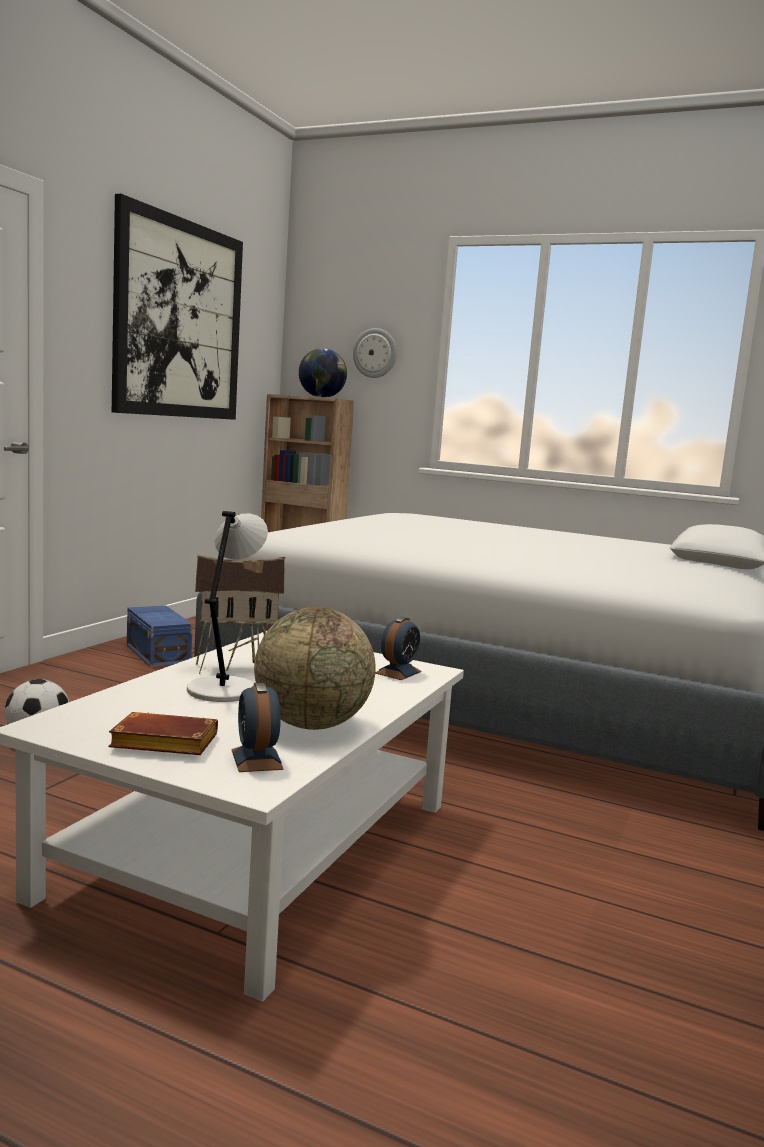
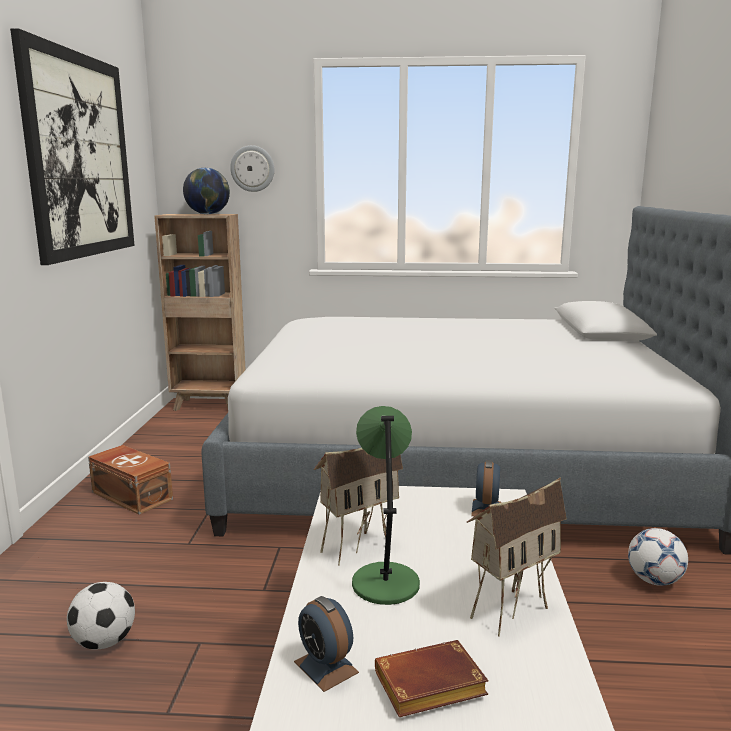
camera: 20 degrees left, 5 degrees up
blue storage box [127,605,193,667] -> brown storage box [88,445,173,515]
grey table lamp [187,511,268,702] -> green table lamp [352,406,420,605]
alarm clock [231,683,284,772] -> alarm clock moved to [294,596,359,692]
globe [254,607,376,730] -> toy house [467,477,567,637]
none -> football [628,528,688,586]

